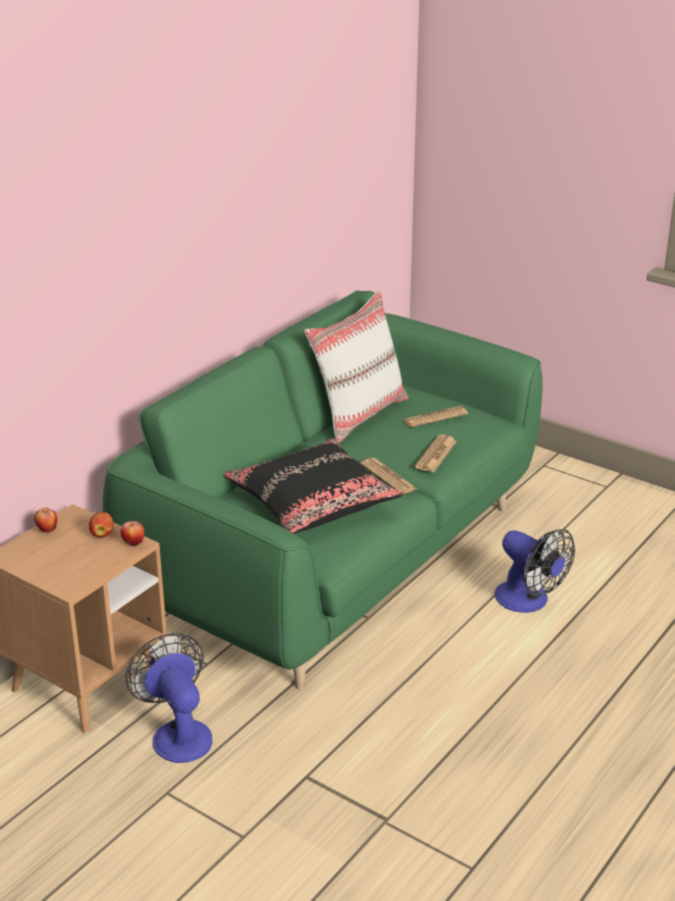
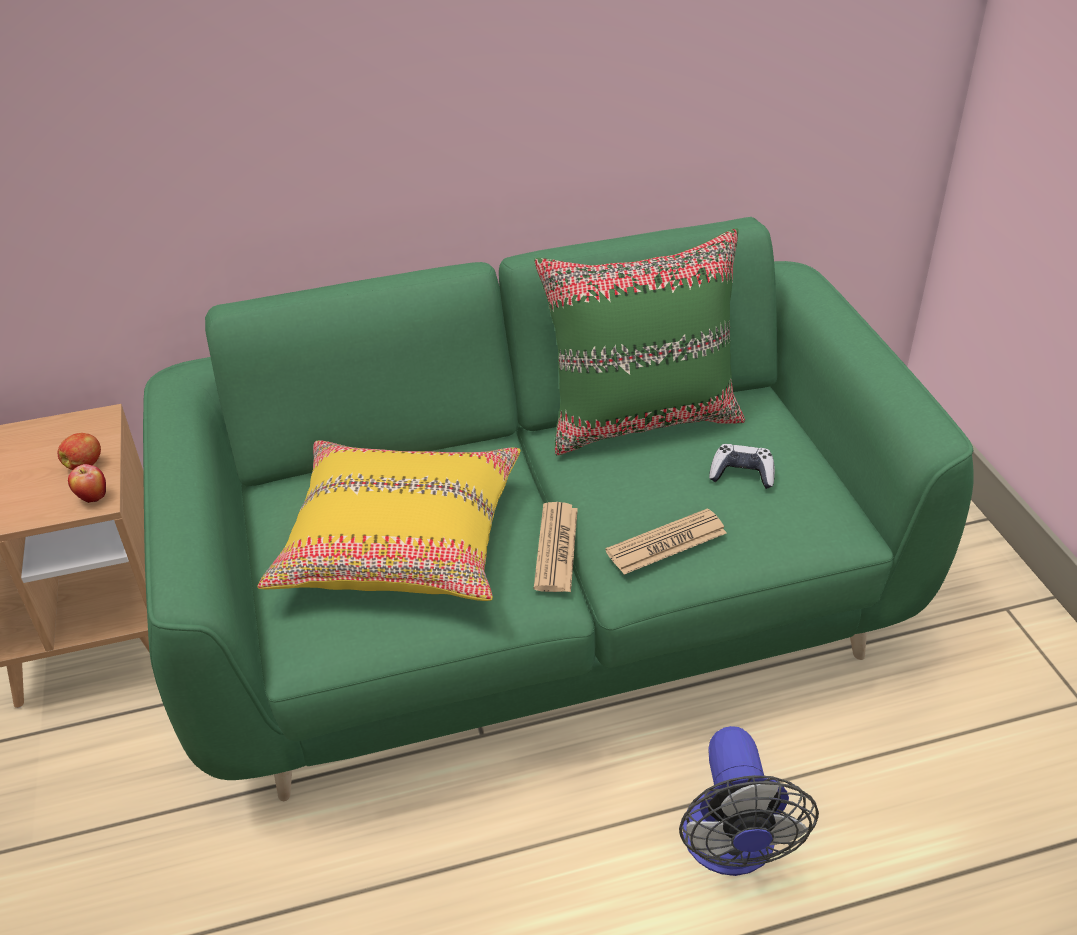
camera: 40 degrees right, 10 degrees up
apple [34,508,57,533] -> none
fan [126,633,212,763] -> none
black pillow [223,438,404,534] -> yellow pillow [257,440,521,601]
white pillow [305,291,409,443] -> green pillow [534,228,745,455]
newspaper [403,406,468,427] -> game controller [709,444,775,489]

